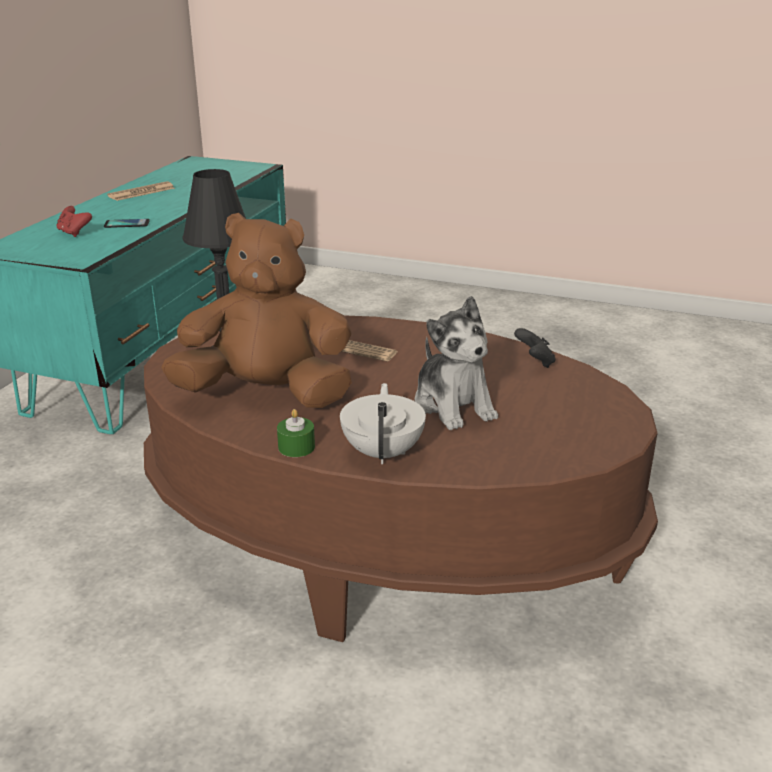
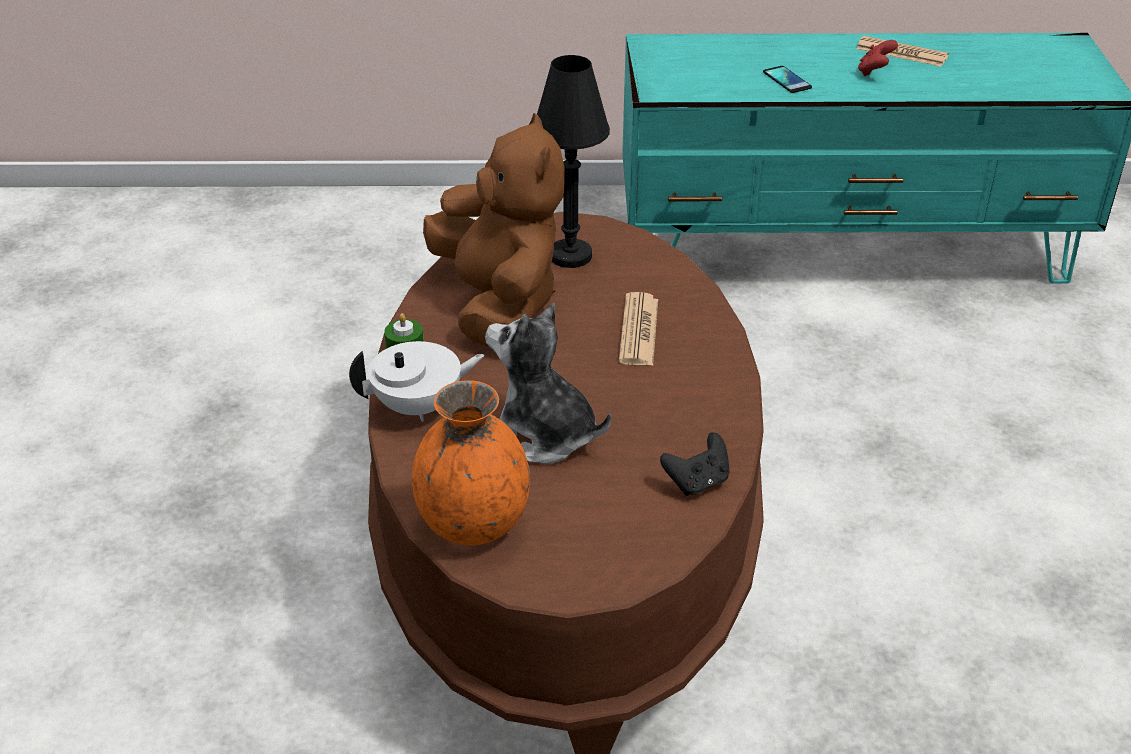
camera: 70 degrees right, 10 degrees up
red game controller [57,206,92,237] -> red game controller moved to [858,40,898,76]
plush toy [414,296,498,430] -> plush toy turned 75 degrees clockwise [485,303,611,464]
none -> orange vase [412,380,530,546]

